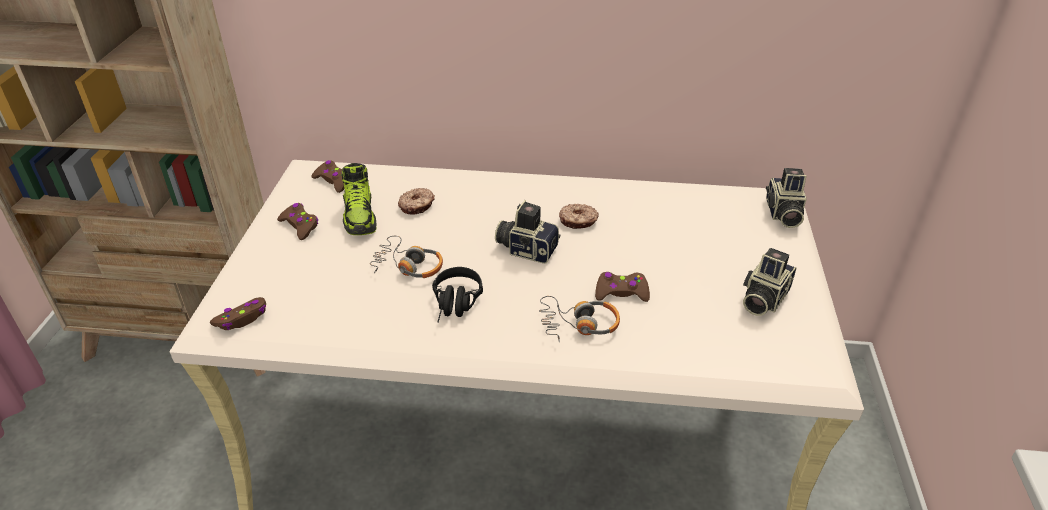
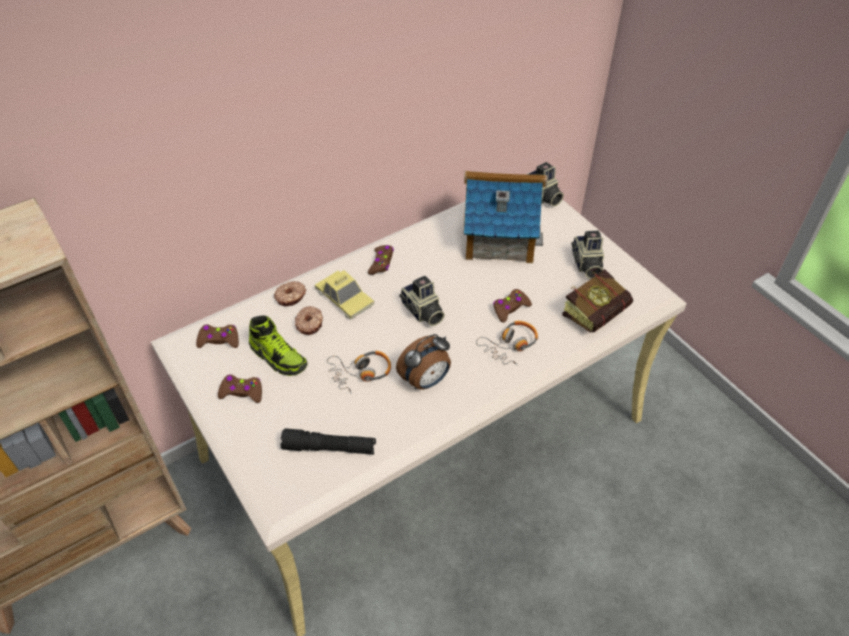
camera: 40 degrees left, 10 degrees up
brown game controller [210,297,266,330] -> brown game controller moved to [368,245,394,275]
black headphones [432,267,483,323] -> alarm clock [396,334,451,390]
camera [495,200,560,264] -> camera turned 105 degrees counterclockwise [399,276,445,326]
donut [559,204,599,229] -> donut moved to [274,281,306,306]
none -> black flashlight [280,428,376,454]
none -> toy car [315,270,374,319]
none -> toy house [463,171,547,263]
none -> book [562,269,633,332]

